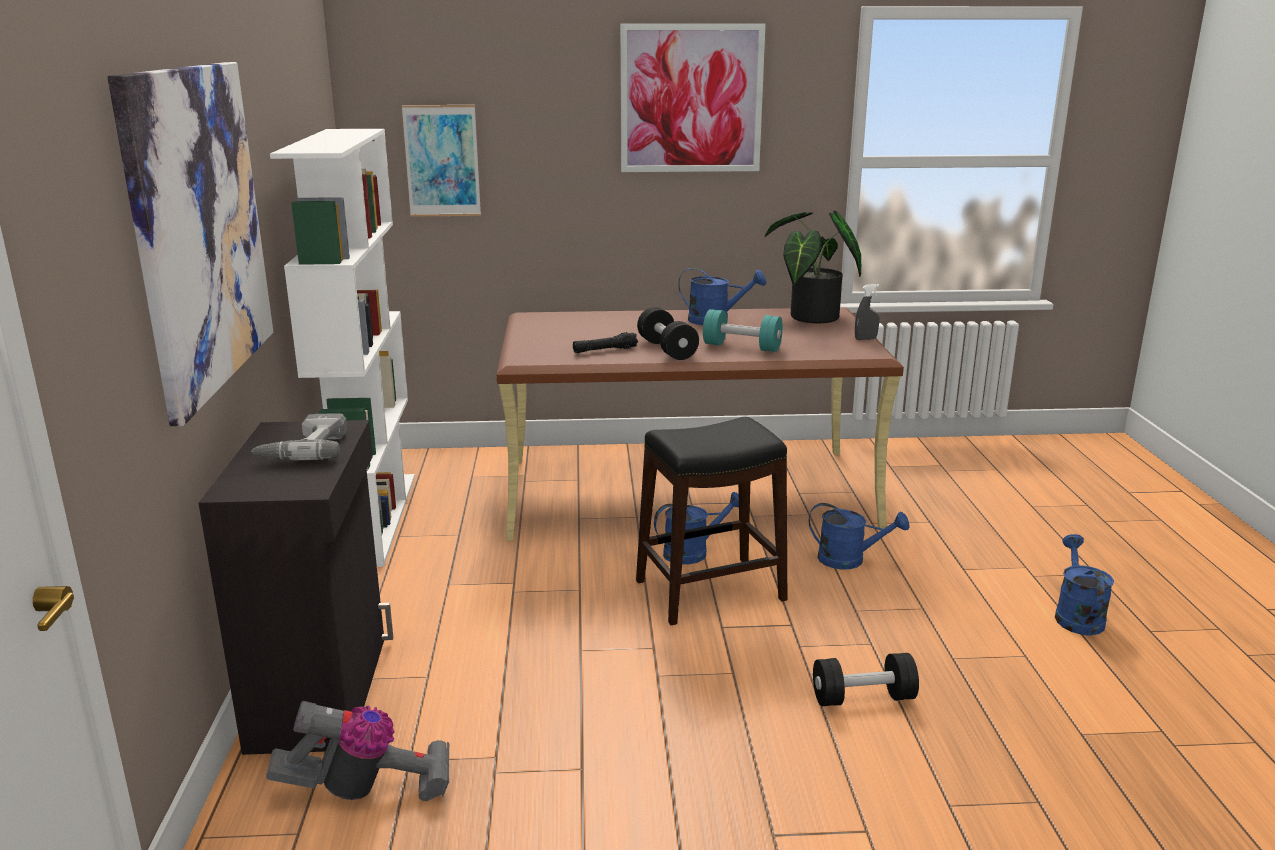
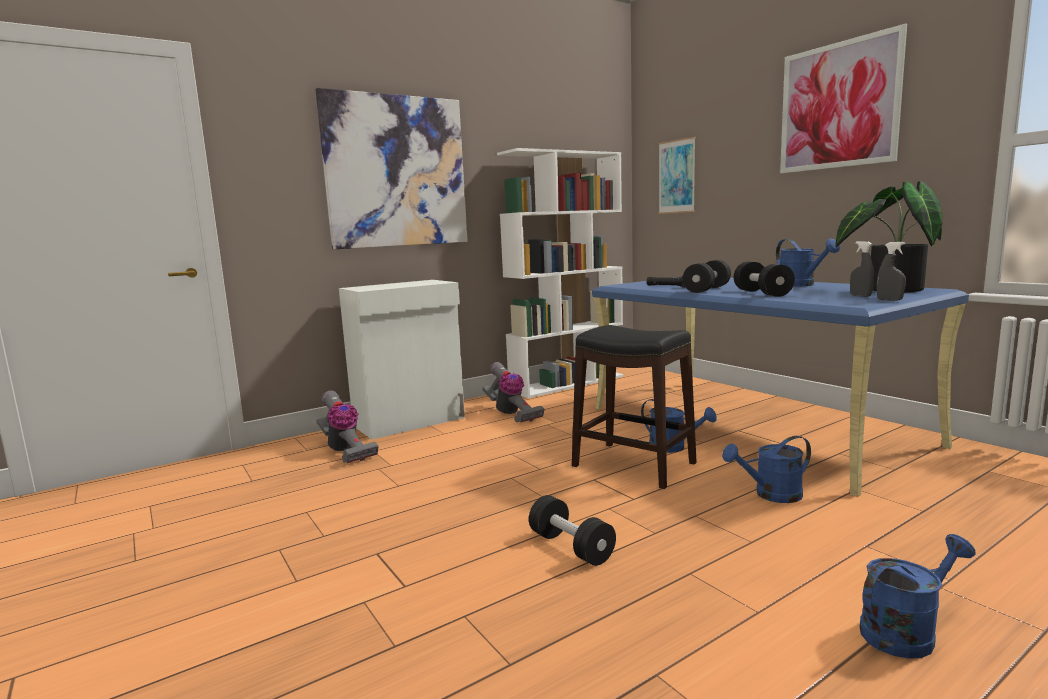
camera: 60 degrees right, 10 degrees down
black cabinet [198,420,393,755] -> white cabinet [339,280,465,440]
power drill [251,413,347,460] -> none
brown desk [497,307,904,541] -> blue desk [592,277,969,497]
turquoise dumbbell [703,309,783,352] -> black dumbbell [734,262,795,297]
blue watering can [809,503,910,570] -> blue watering can turned 90 degrees clockwise [722,436,811,503]
none -> vacuum cleaner [482,362,545,423]
none -> grey spray bottle [850,241,874,297]

